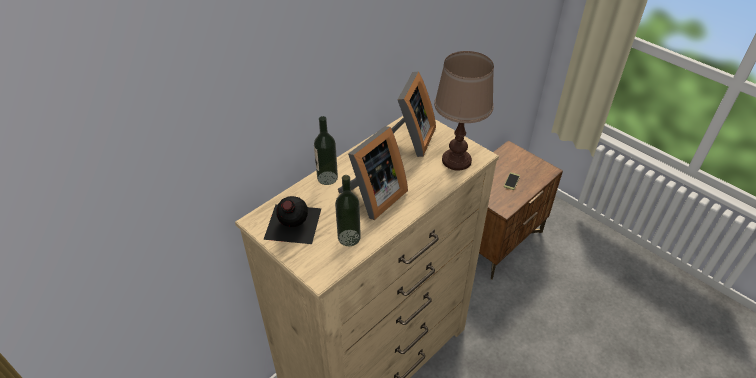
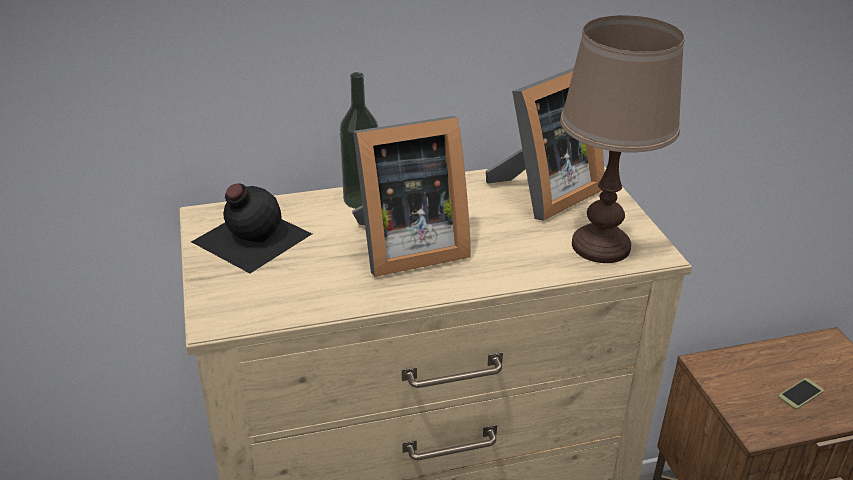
camera: 30 degrees right, 10 degrees down
bottle [335,175,361,246] -> none

